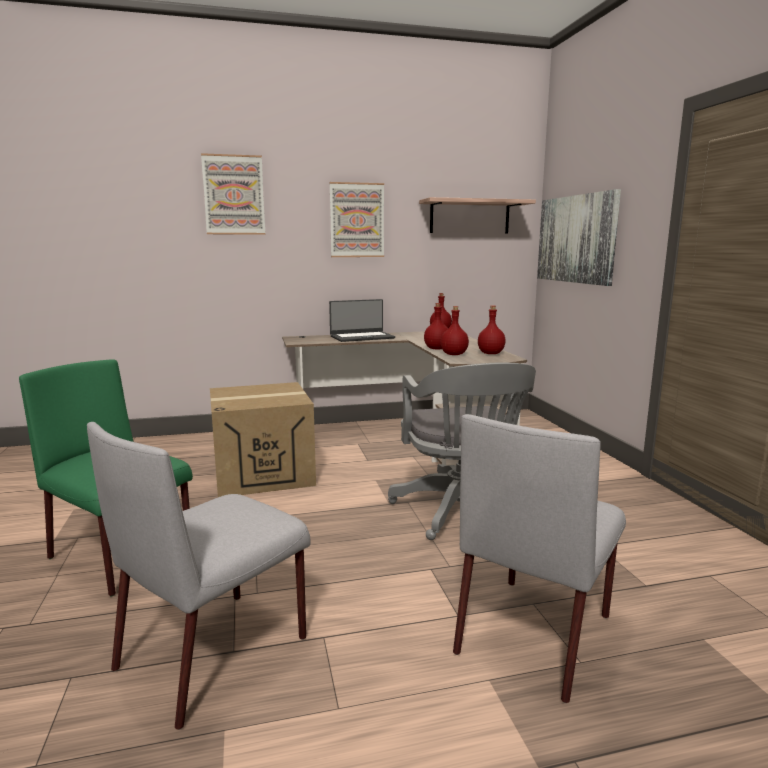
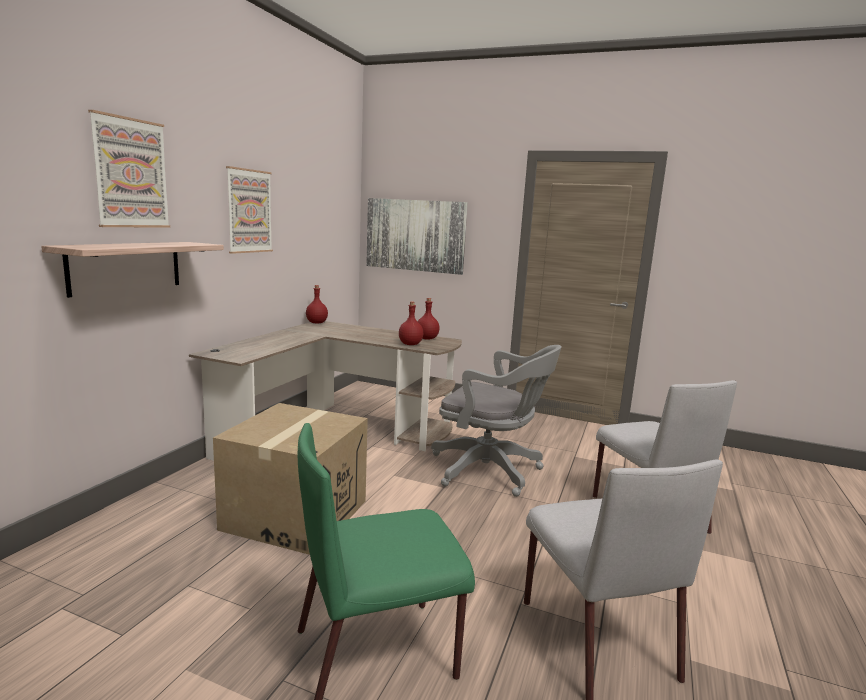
camera: 55 degrees left, 0 degrees up
laptop [329,299,395,342] -> none
shelf [419,197,536,234] -> shelf moved to [41,242,224,298]
red bottle [424,303,448,350] -> none

